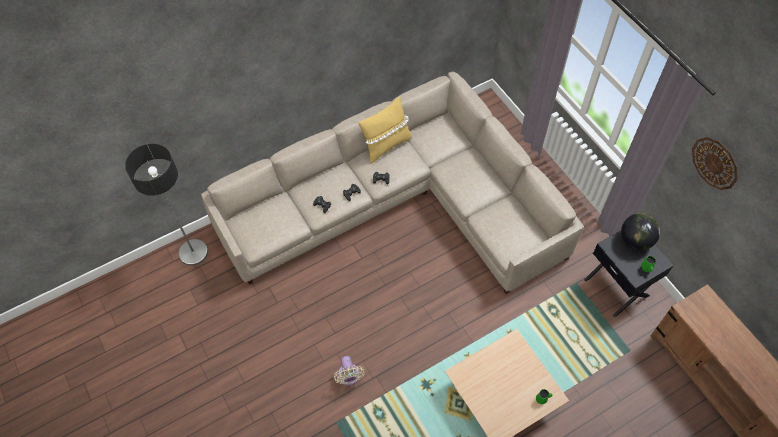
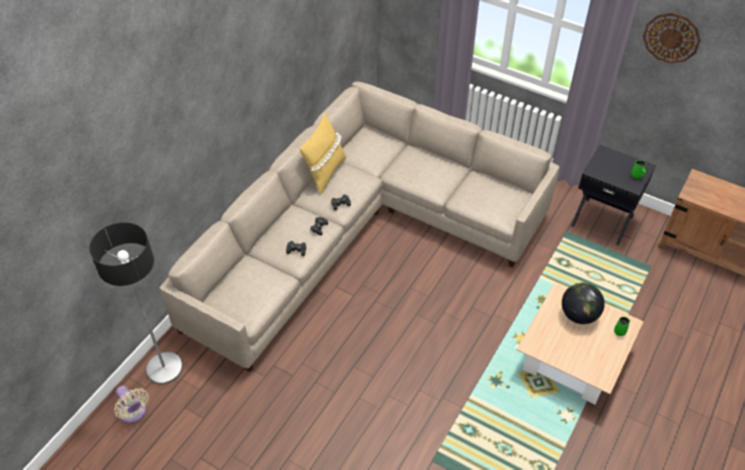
camera: 30 degrees left, 10 degrees down
beige fan [334,356,365,385] -> beige fan moved to [114,385,149,423]
globe [621,213,660,250] -> globe moved to [562,283,605,324]

